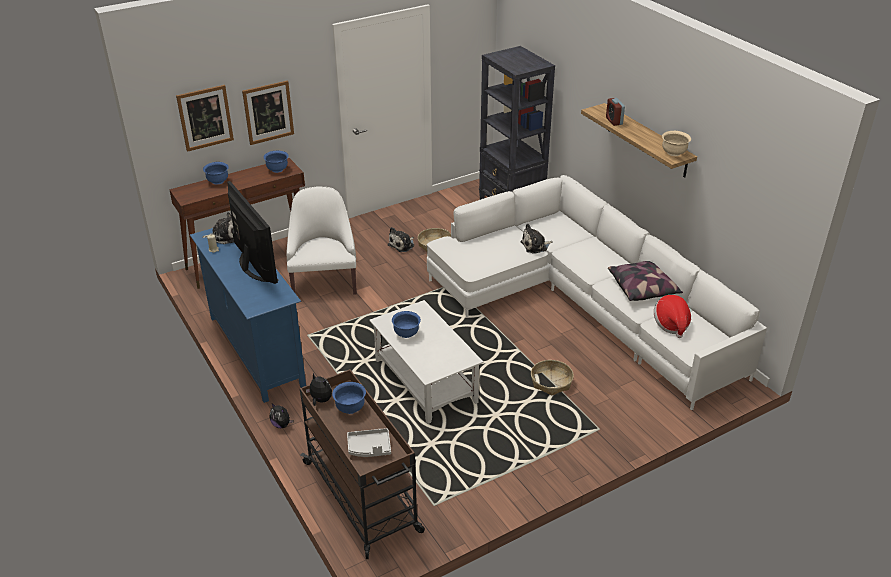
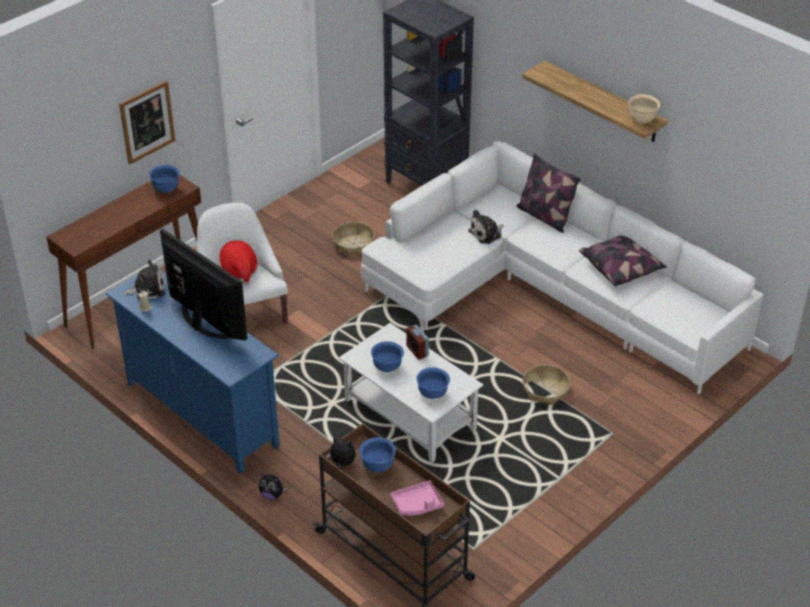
camera: 15 degrees left, 5 degrees up
picture [176,85,234,152] -> none
blue bowl [203,162,229,184] -> blue bowl moved to [417,367,450,399]
grey tray [347,428,391,457] -> pink tray [390,480,444,516]
plush toy [388,227,414,252] -> none
alarm clock [606,98,625,126] -> alarm clock moved to [407,325,429,360]
hat [654,295,691,338] -> hat moved to [218,240,258,285]
none -> pillow [516,153,581,233]

